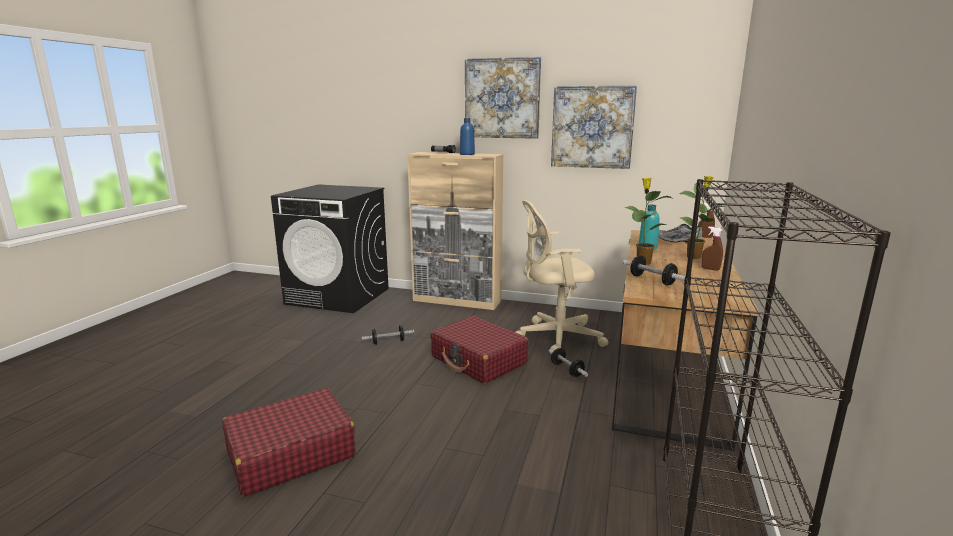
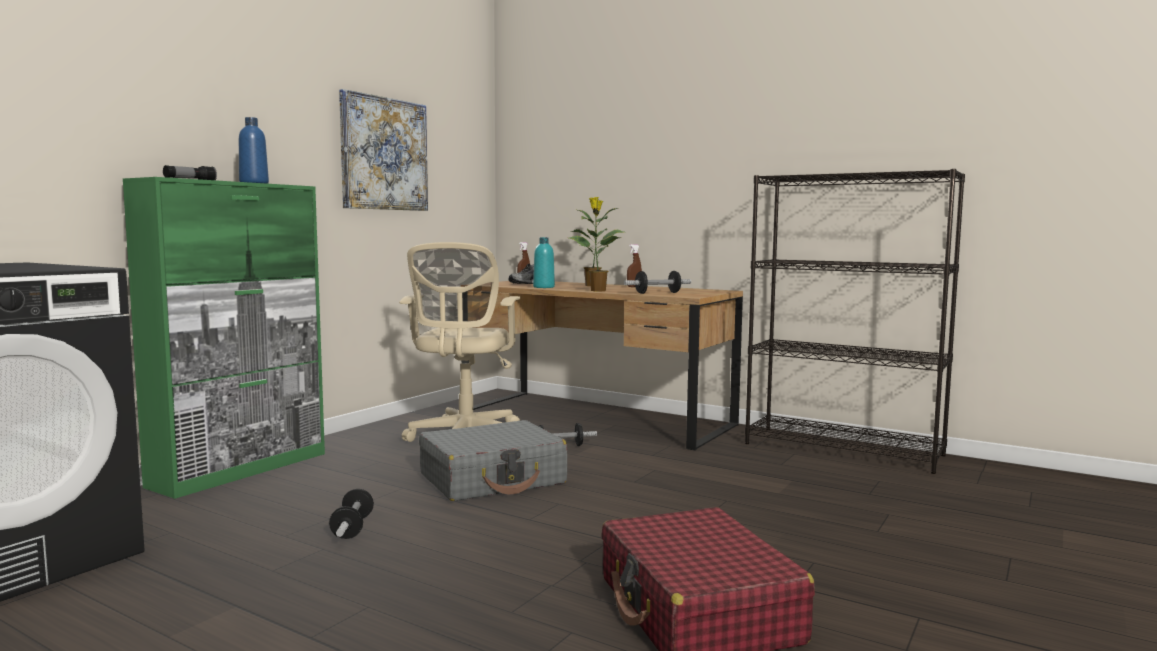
camera: 75 degrees left, 10 degrees down
beige cabinet [407,152,503,310] -> green cabinet [123,177,325,499]
red suitcase [430,316,528,384] -> grey suitcase [419,420,567,501]
picture [465,57,541,139] -> none

